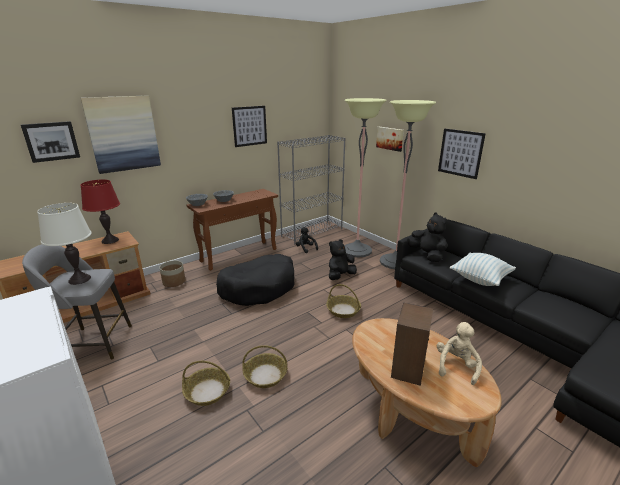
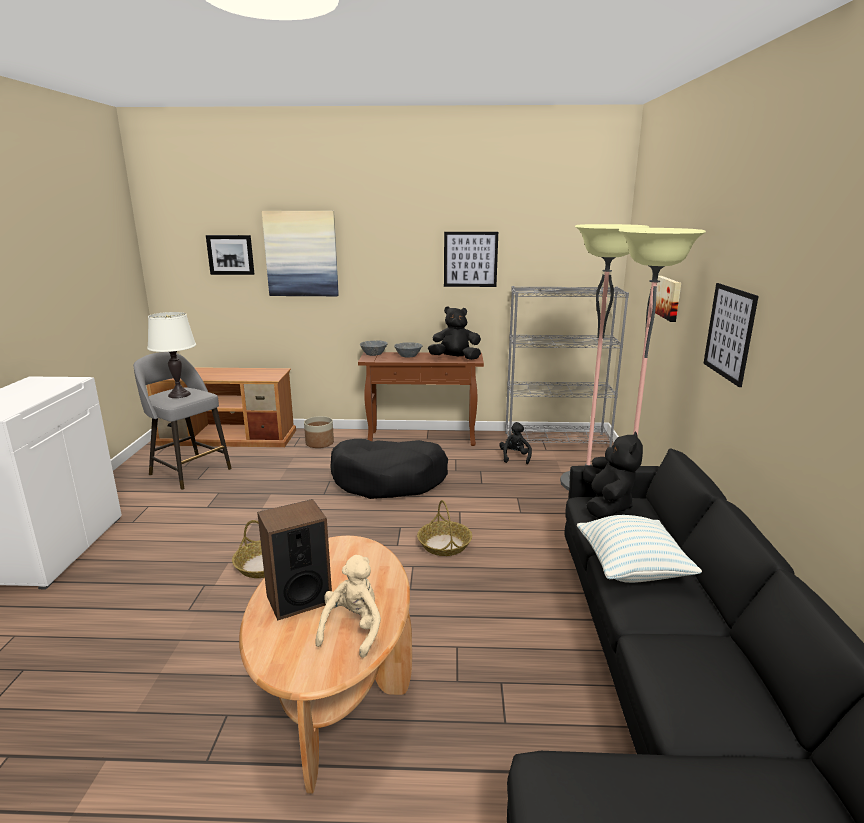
camera: 40 degrees right, 5 degrees down
red table lamp [80,179,120,244] -> none
basket [182,361,230,406] -> none
black plush toy [329,239,357,280] -> black plush toy moved to [428,306,481,360]
beige plush toy [437,322,482,385] -> beige plush toy turned 45 degrees counterclockwise [315,555,381,658]

